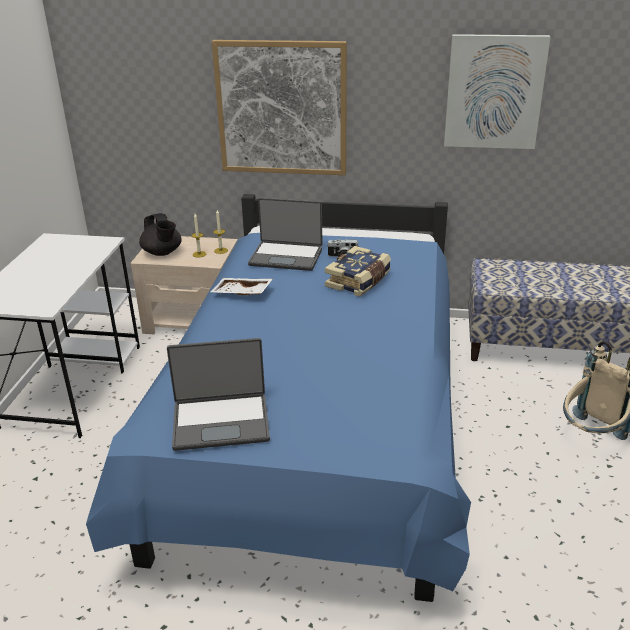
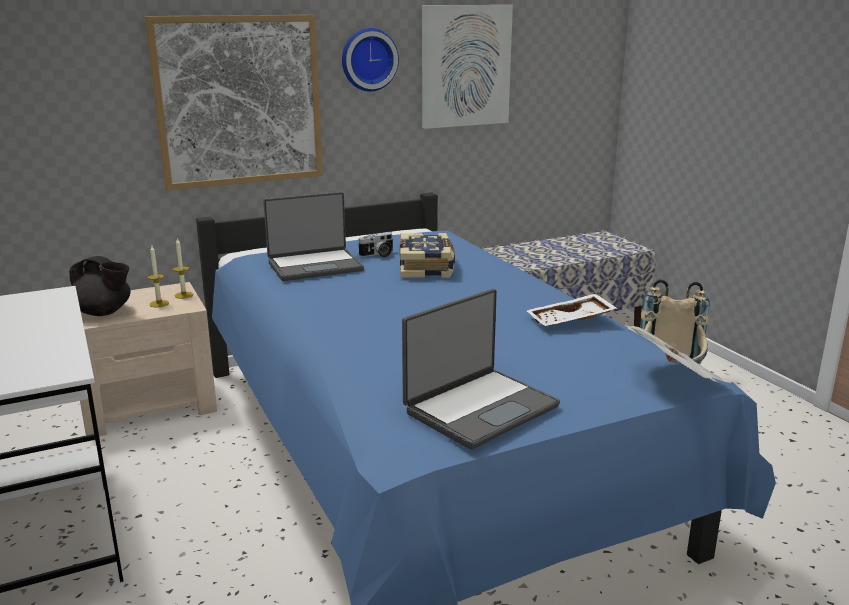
camera: 35 degrees left, 10 degrees down
white tray [210,278,273,295] -> white tray moved to [527,294,617,326]
none -> wall clock [342,28,399,92]
none -> newspaper [627,325,731,383]

